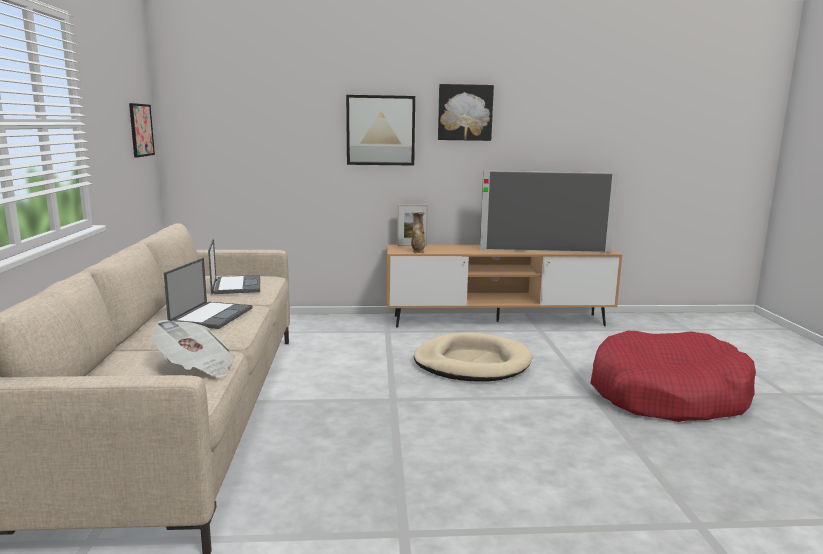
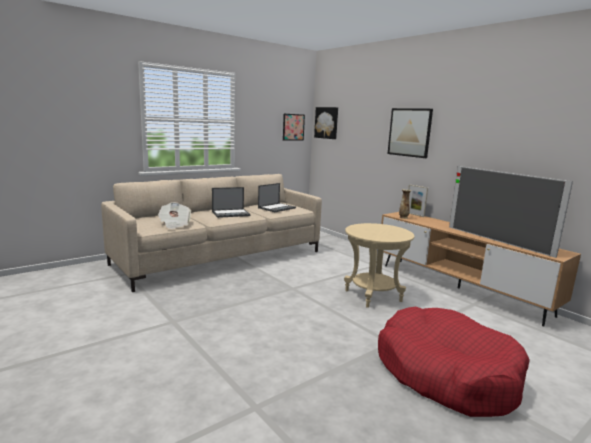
camera: 55 degrees right, 0 degrees up
beige dog bed [414,332,532,382] -> beige side table [344,223,414,308]
picture [438,84,494,141] -> picture moved to [314,107,338,139]

